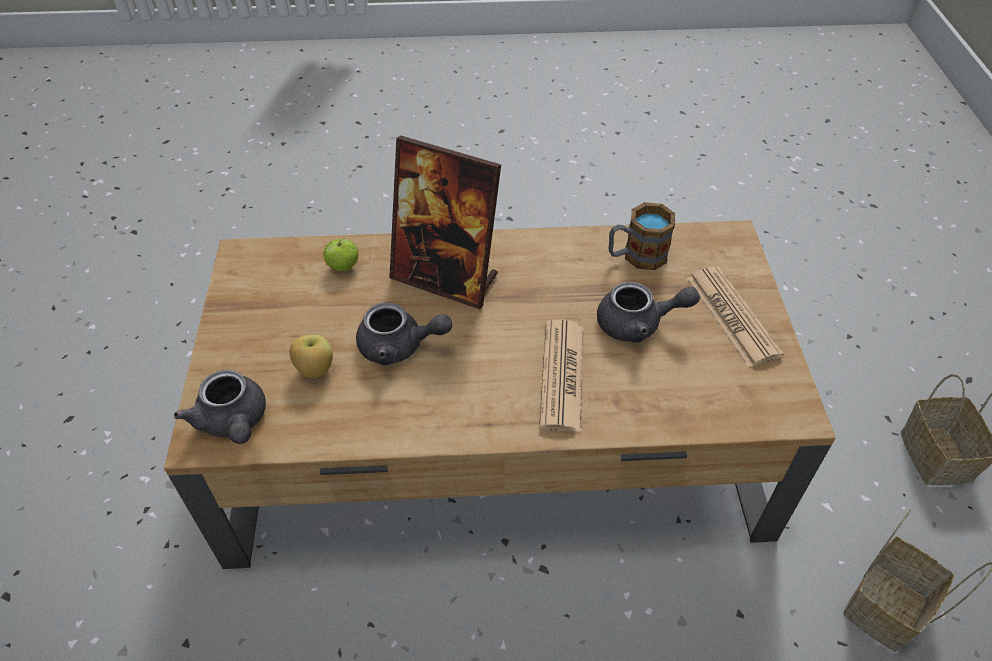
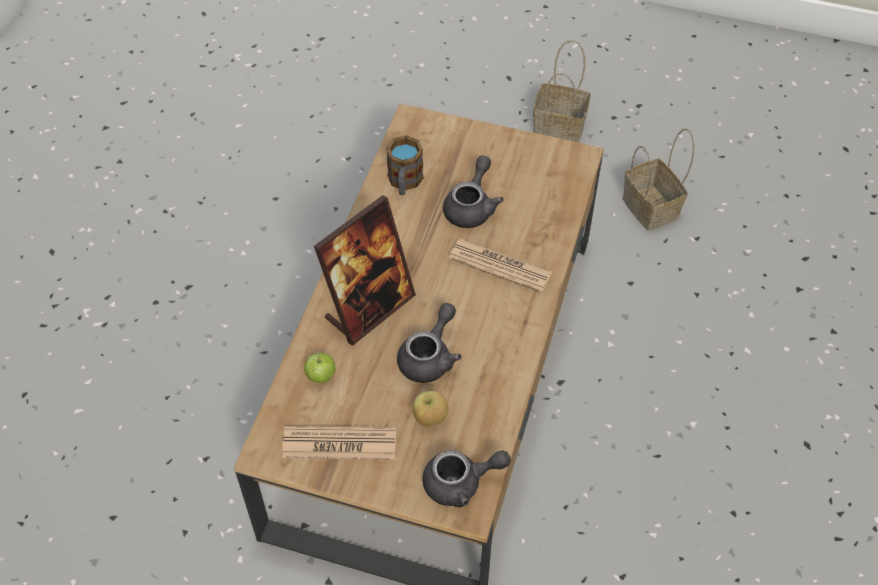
camera: 70 degrees left, 5 degrees up
newspaper [686,266,784,367] -> newspaper moved to [282,426,396,460]

